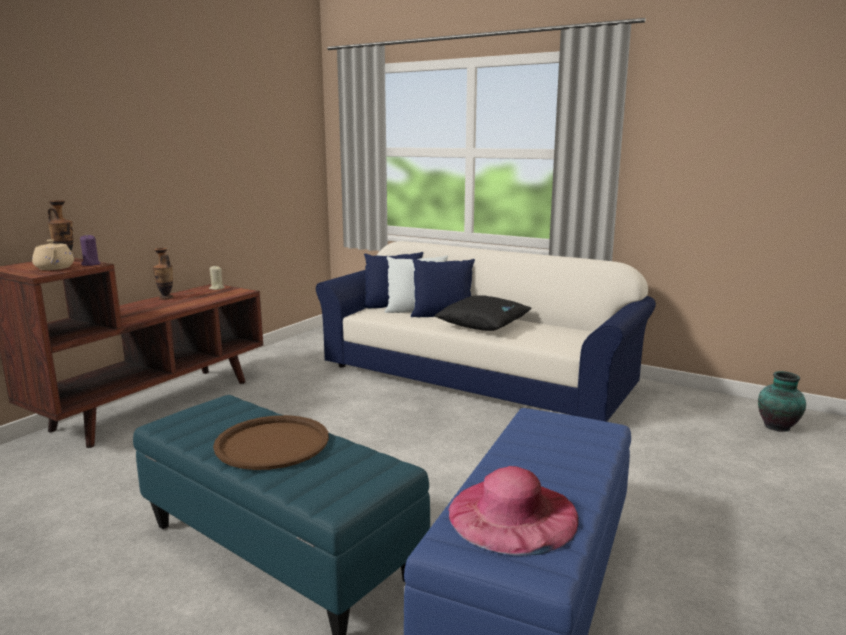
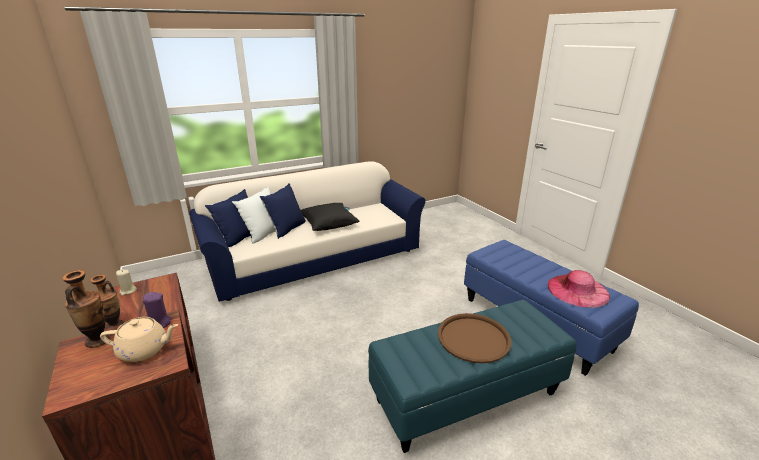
camera: 60 degrees left, 10 degrees up
vase [758,371,806,432] -> none

